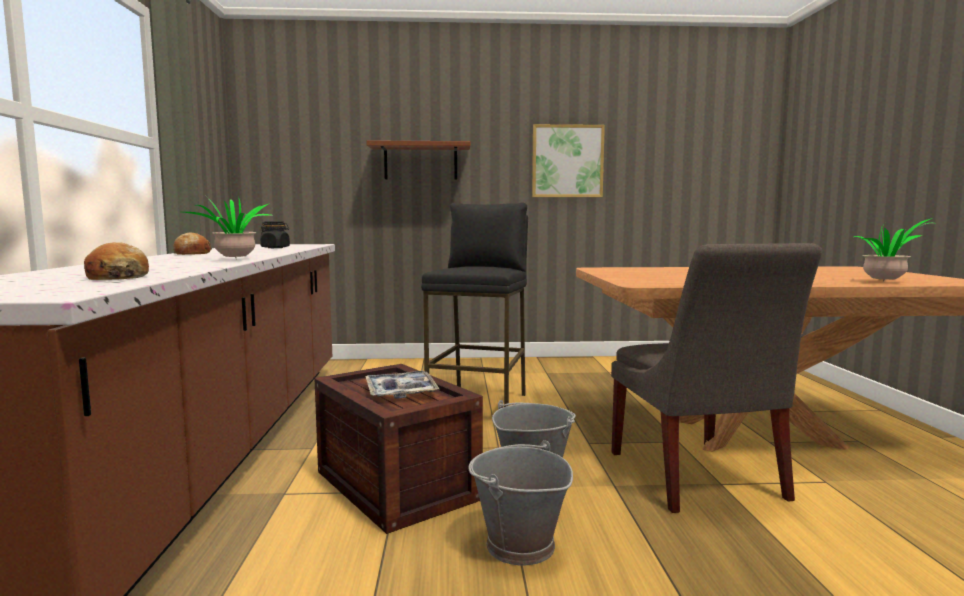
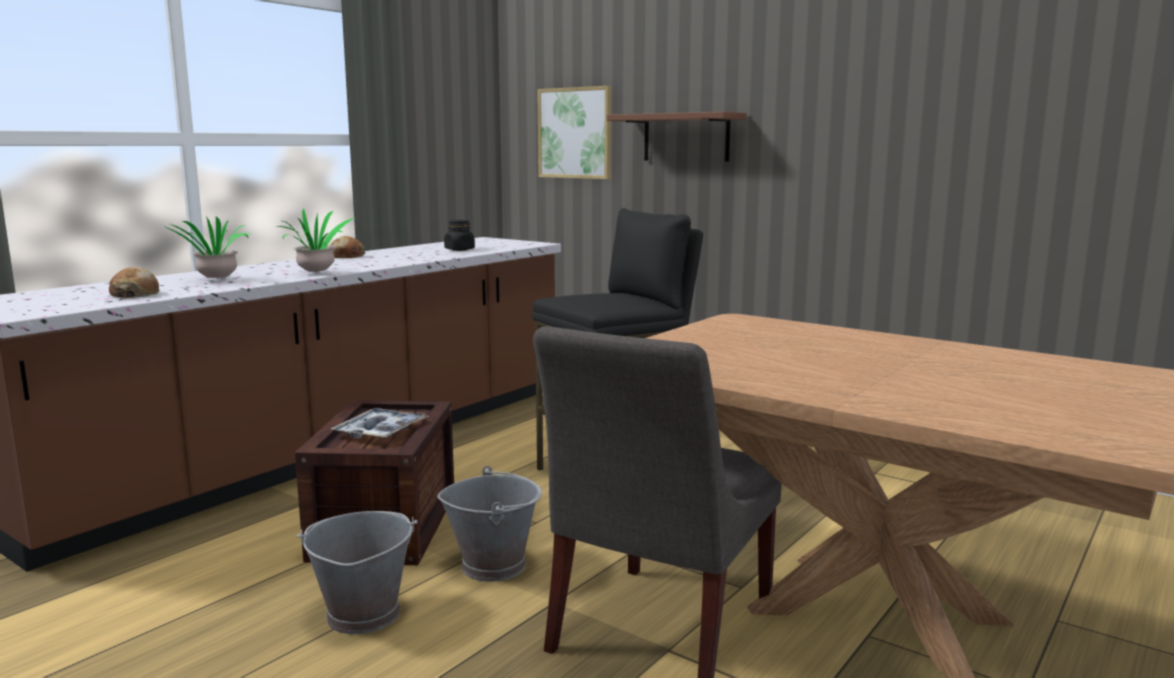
camera: 40 degrees right, 5 degrees up
picture [532,124,605,197] -> picture moved to [537,86,611,179]
potted plant [854,218,932,281] -> potted plant moved to [163,216,249,280]

